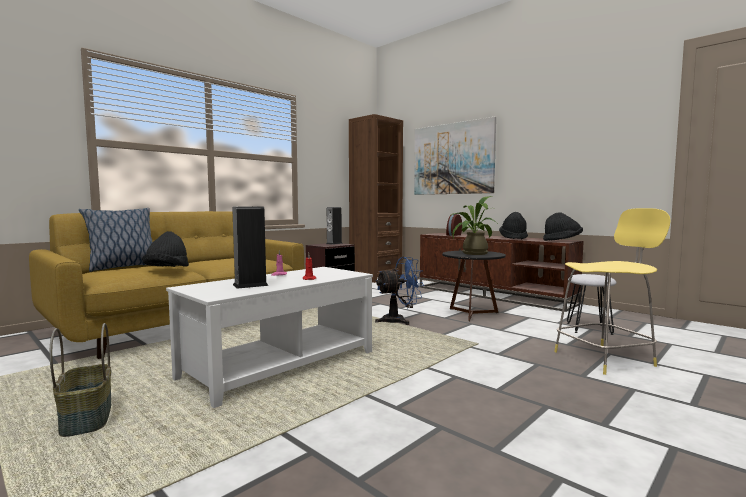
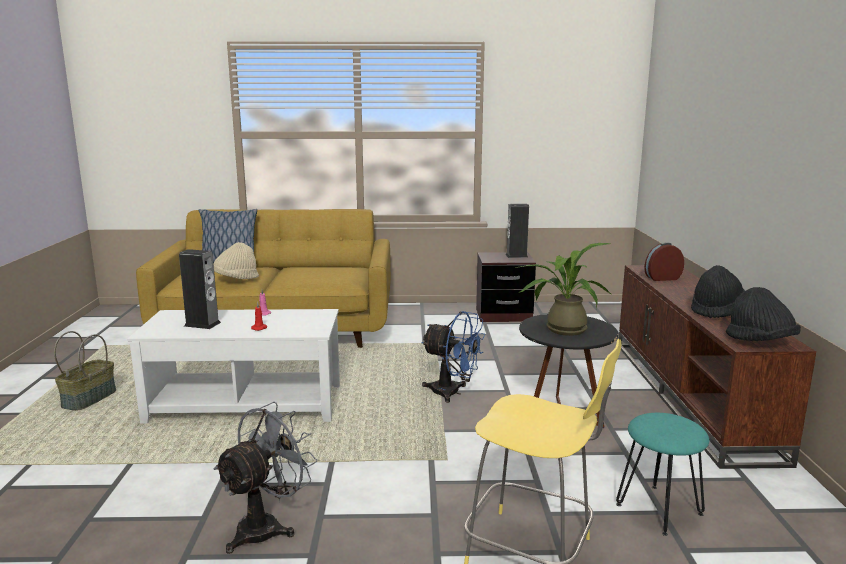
camera: 45 degrees right, 10 degrees up
black hat [142,231,189,267] -> beige hat [214,242,259,279]
brown bookcase [349,114,403,283] -> none
picture [414,117,496,195] -> none
white stool [567,274,616,335] -> turquoise stool [616,413,709,536]
none -> grey fan [213,402,317,554]

